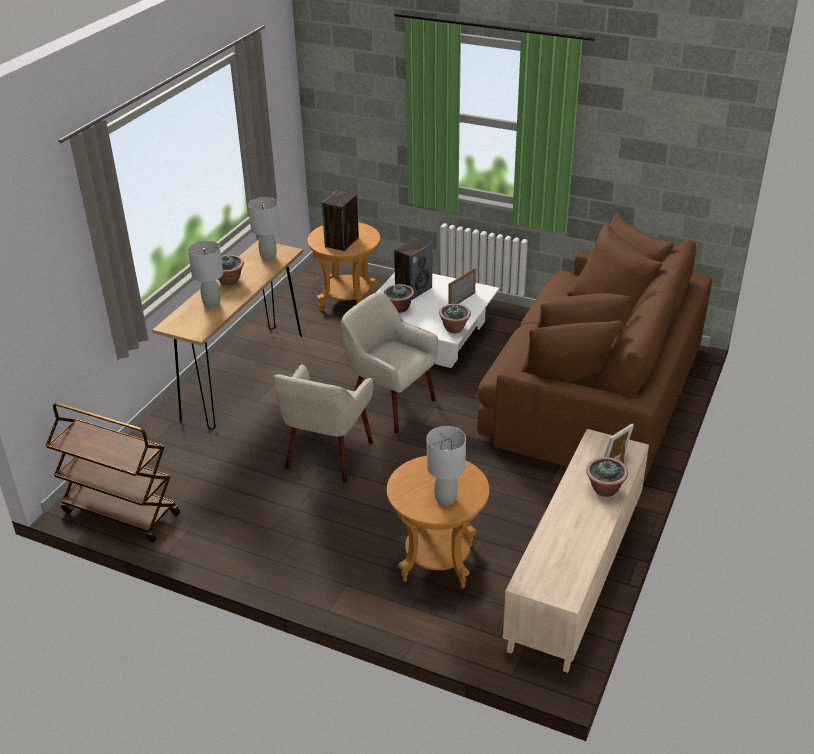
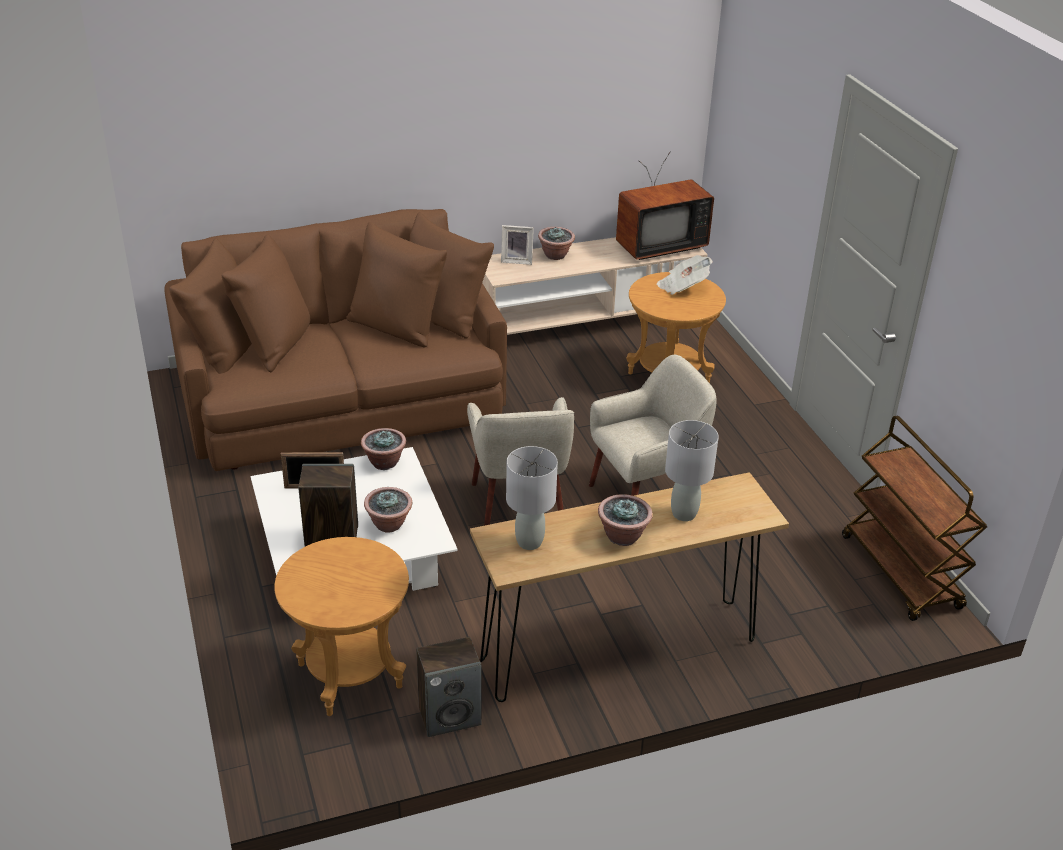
camera: 135 degrees left, 0 degrees up
speaker [322,190,359,251] -> speaker moved to [417,637,482,737]
grey table lamp [427,426,466,506] -> newspaper [657,255,713,295]
none -> television [616,151,714,260]

